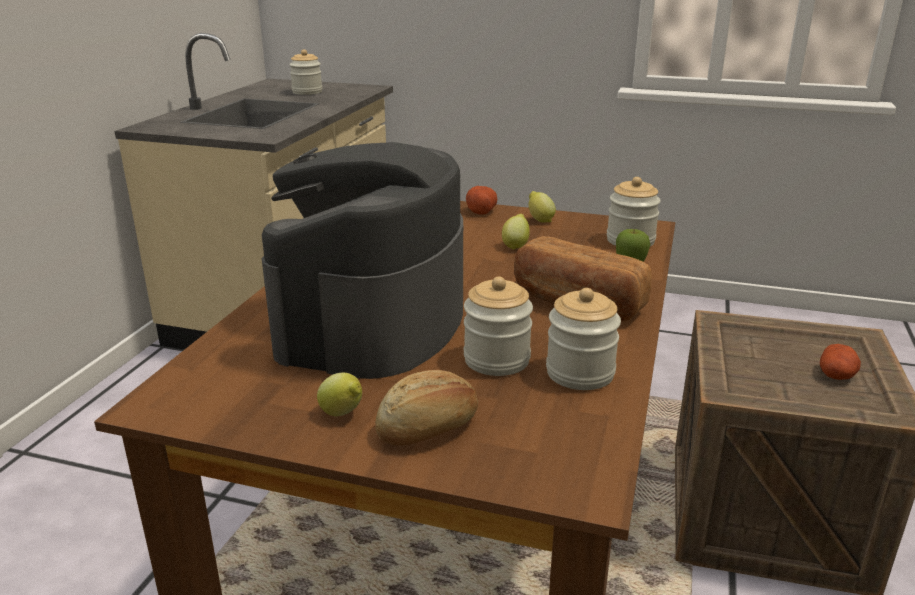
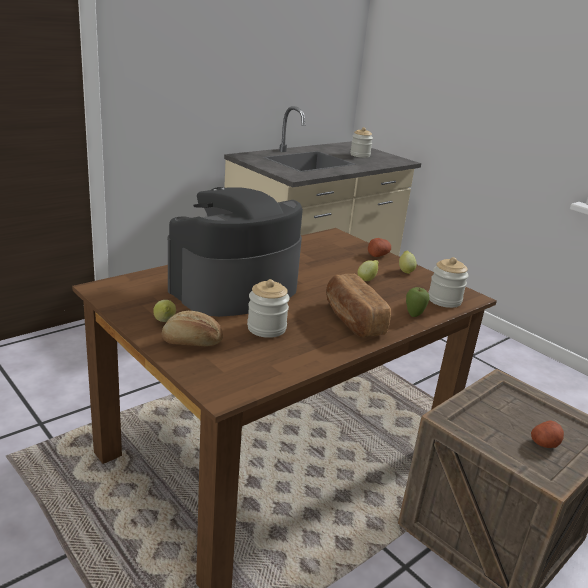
camera: 30 degrees right, 0 degrees up
jar [546,288,621,390] -> none

